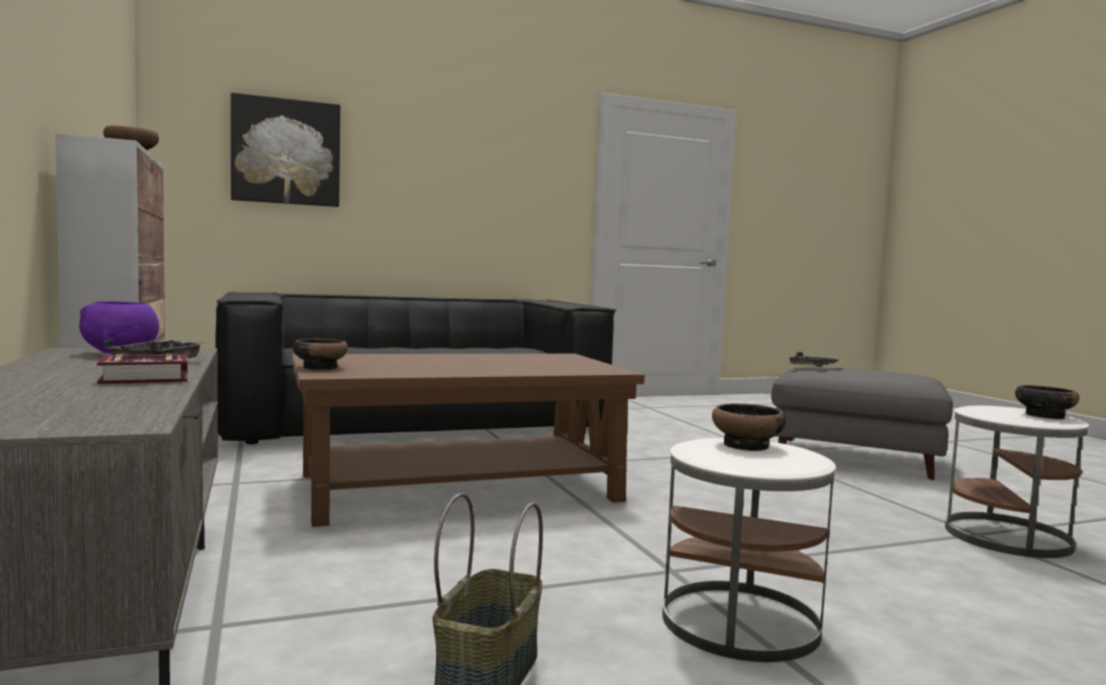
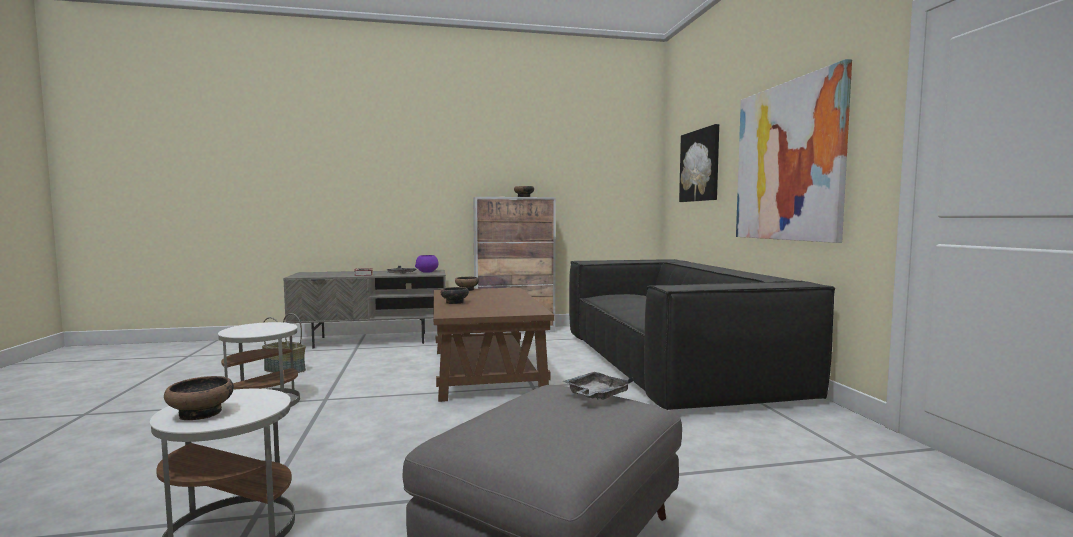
camera: 100 degrees right, 0 degrees up
bowl [712,403,786,451] -> bowl moved to [440,287,469,304]
none -> picture [736,59,852,243]

